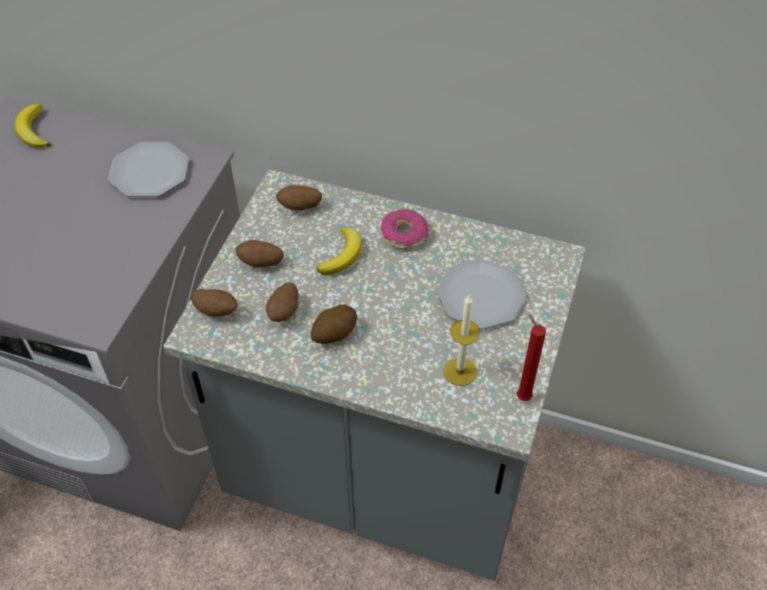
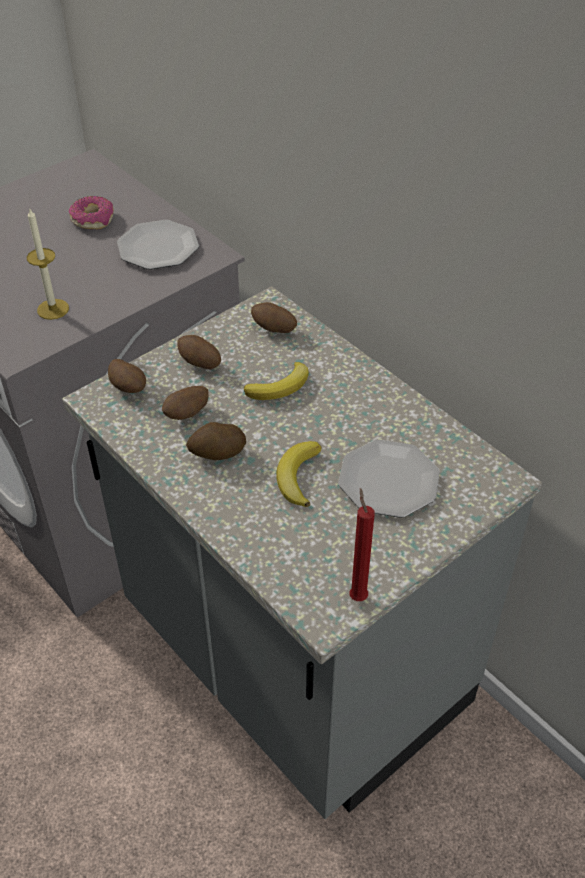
camera: 30 degrees right, 5 degrees down
banana [15,104,51,148] -> banana moved to [276,441,321,507]
donut [381,209,429,249] -> donut moved to [69,196,114,230]
candle [444,294,480,386] -> candle moved to [27,207,69,320]

